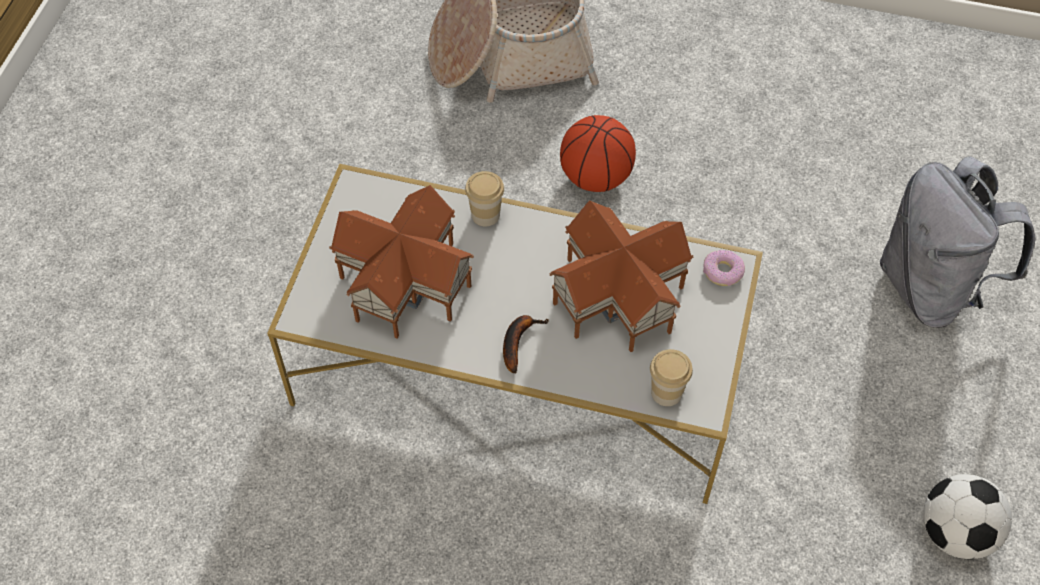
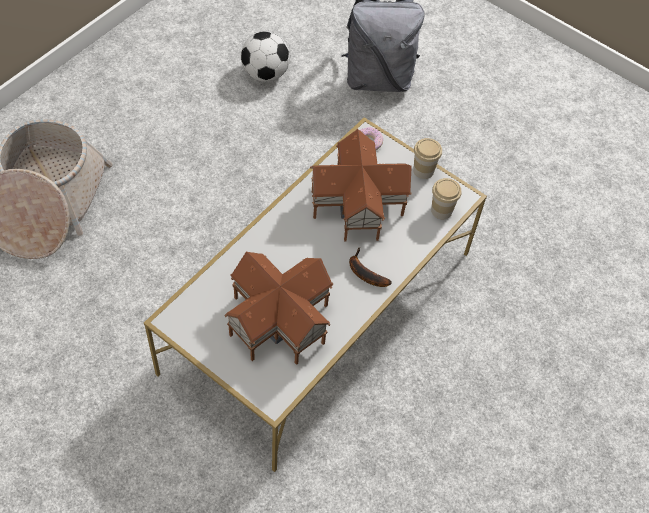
camera: 70 degrees left, 0 degrees up
cup [465,171,504,227] -> cup moved to [413,138,442,179]
basketball [560,115,636,192] -> none
football [923,474,1012,560] -> football moved to [241,31,290,82]

